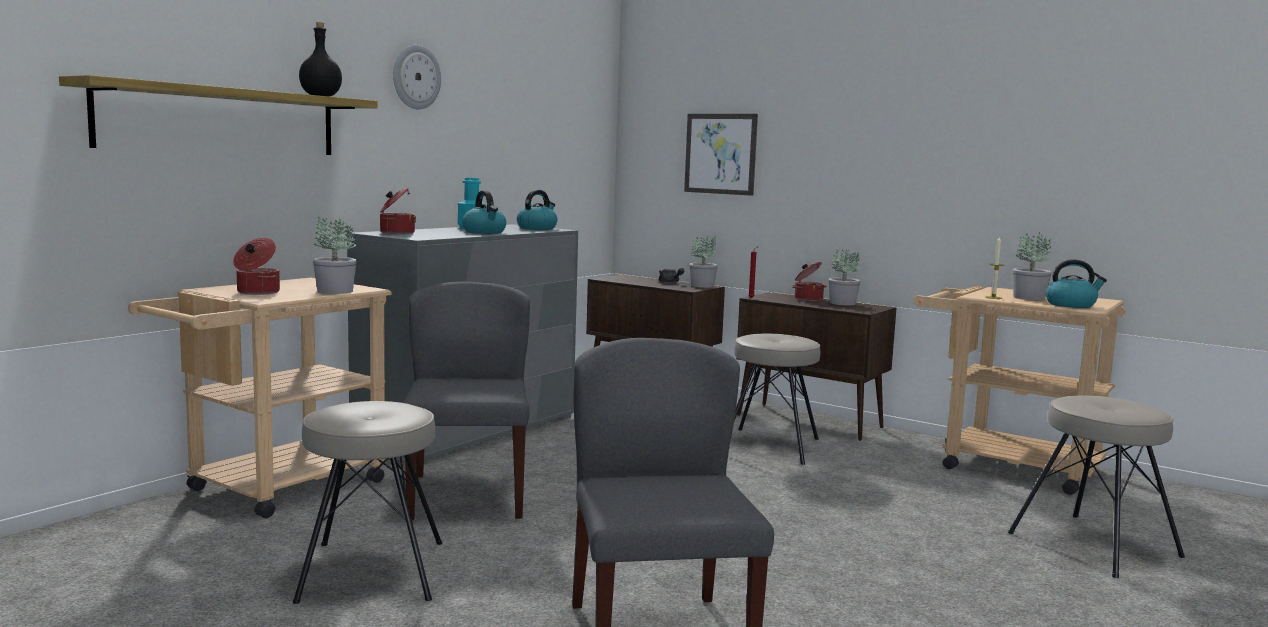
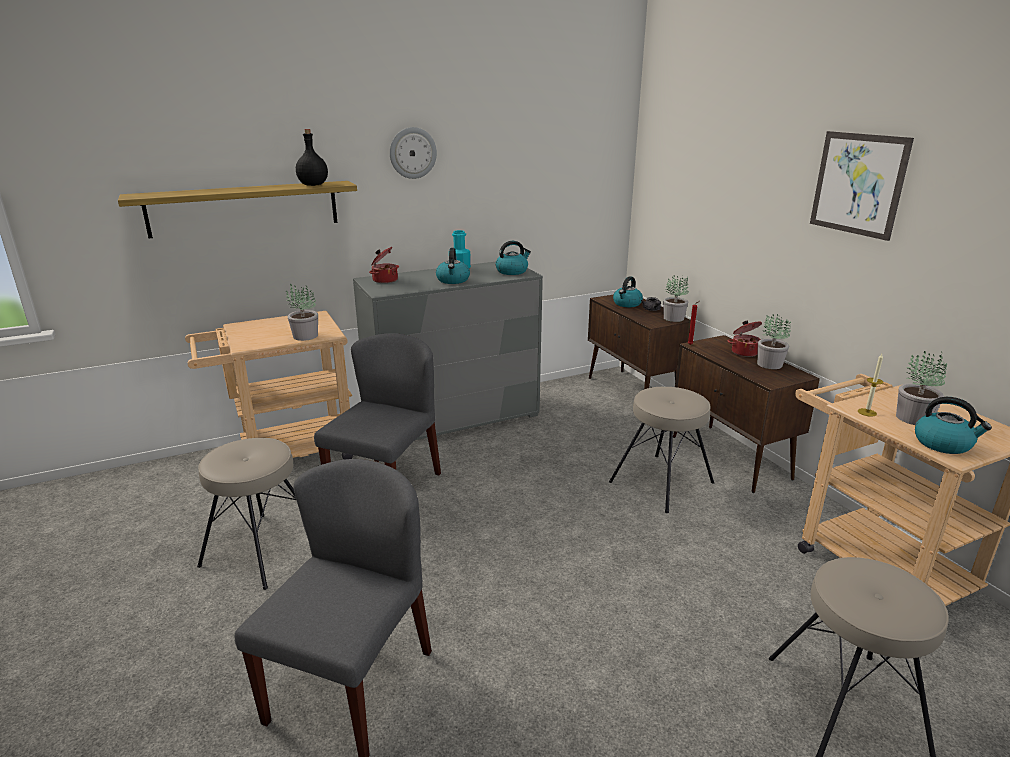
camera: 30 degrees right, 15 degrees up
cooking pot [233,238,280,295] -> none
picture [684,114,758,196] -> picture moved to [810,131,914,241]
none -> kettle [613,276,643,307]

